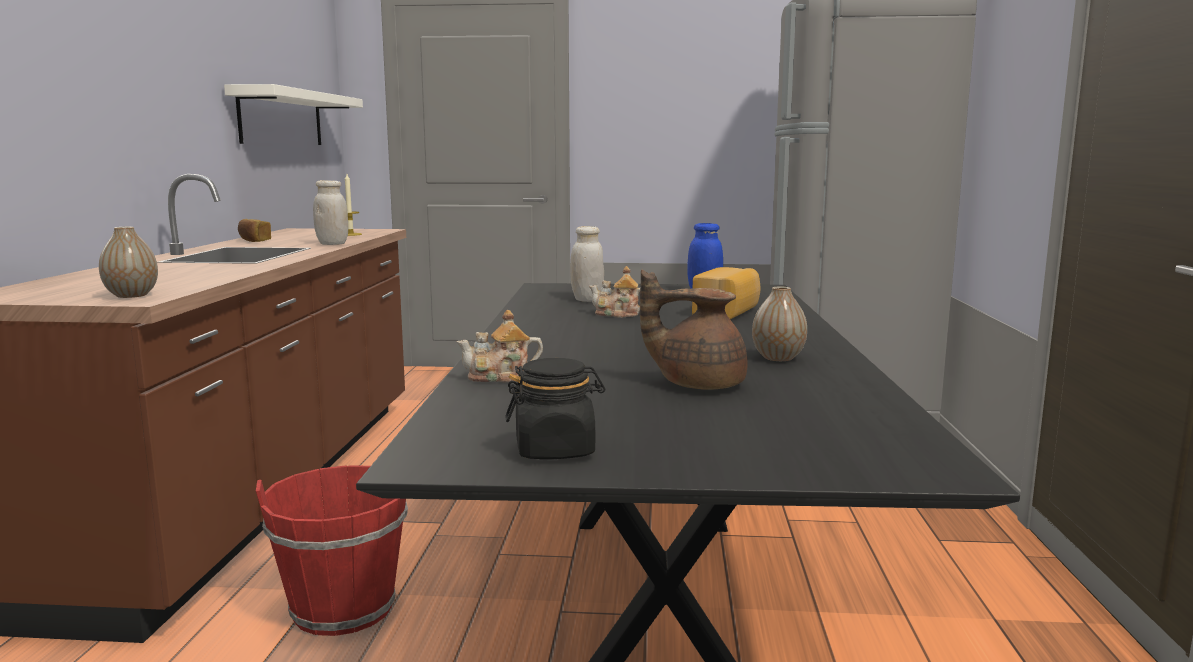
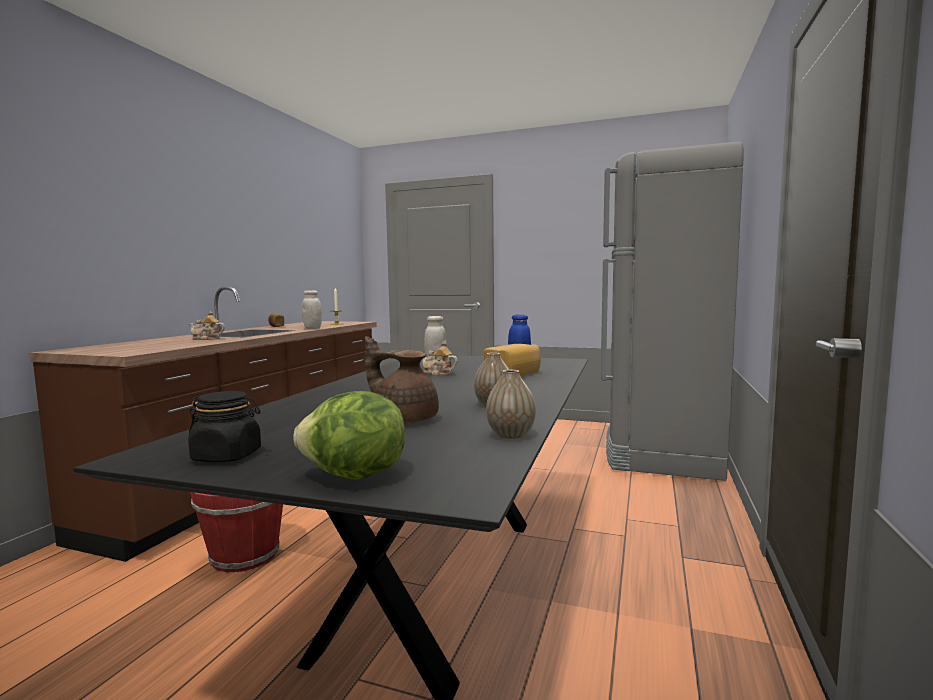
camera: 15 degrees right, 5 degrees down
vase [99,227,158,298] -> vase moved to [486,370,536,439]
white shelf [224,84,363,145] -> none
teapot [456,310,543,382] -> teapot moved to [189,311,225,340]
none -> lettuce [294,391,405,480]

